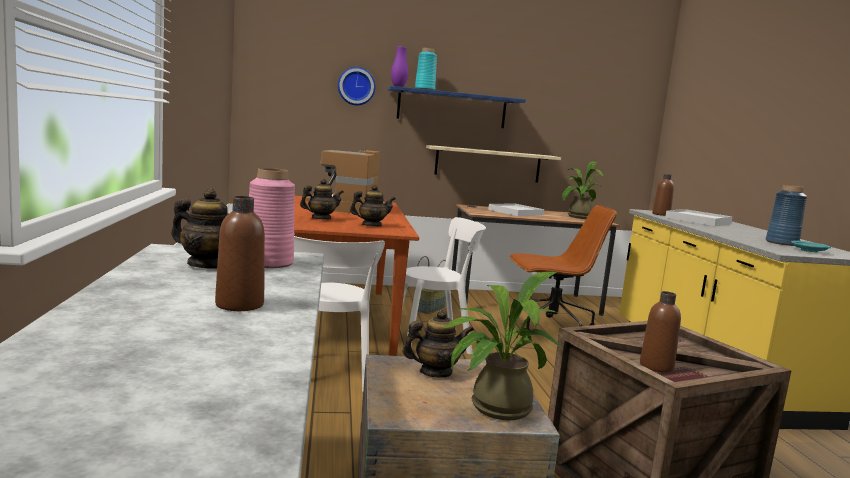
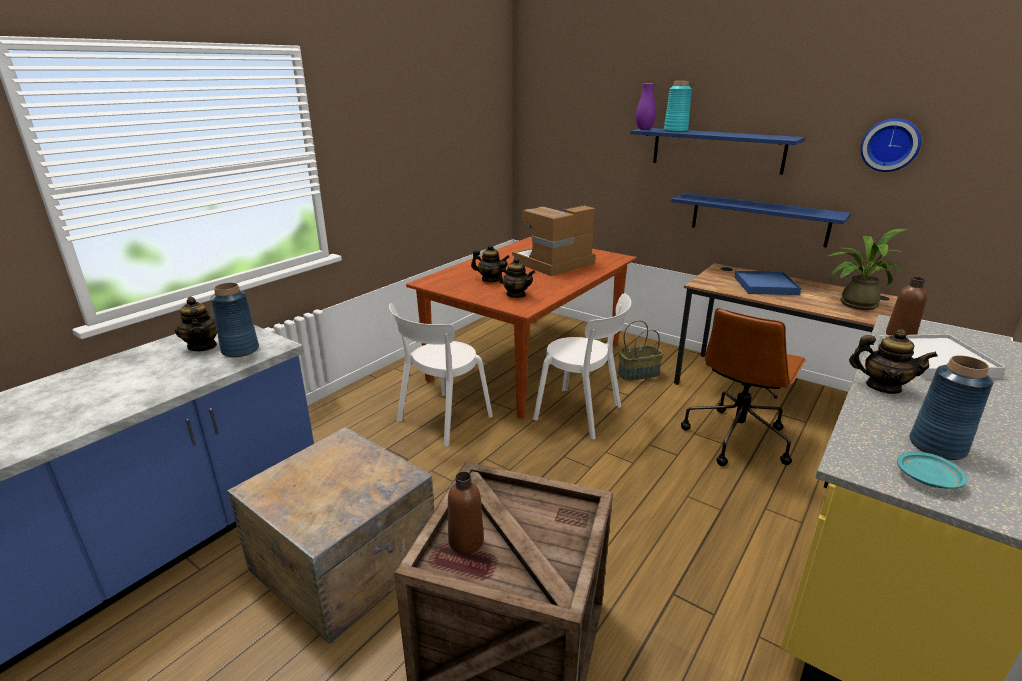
camera: 45 degrees right, 15 degrees up
brown bottle [215,196,265,311] -> none
pink vase [249,168,295,268] -> blue vase [211,283,259,357]
wall clock [338,67,376,105] -> wall clock moved to [861,118,921,172]
teapot [402,309,474,378] -> teapot moved to [849,329,938,394]
beige shelf [426,145,561,183] -> blue shelf [671,193,851,248]
potted plant [442,272,562,421] -> none
white tray [488,203,544,216] -> blue tray [734,271,801,295]
brown office chair [509,205,617,331] -> brown office chair turned 90 degrees clockwise [681,308,806,466]

